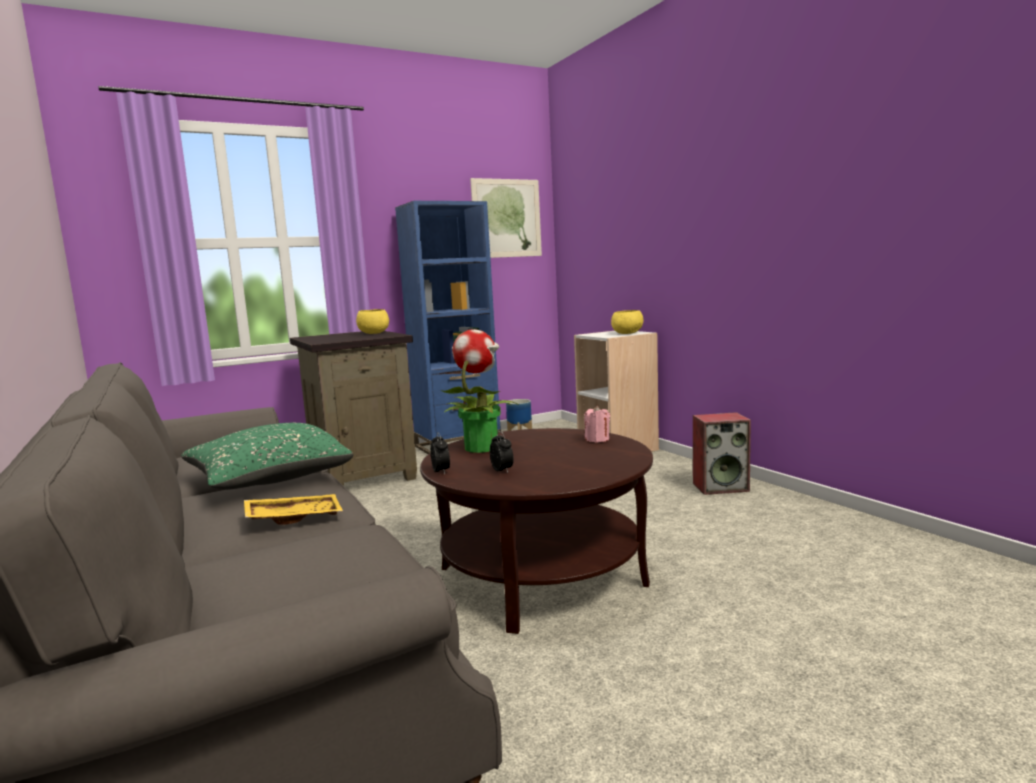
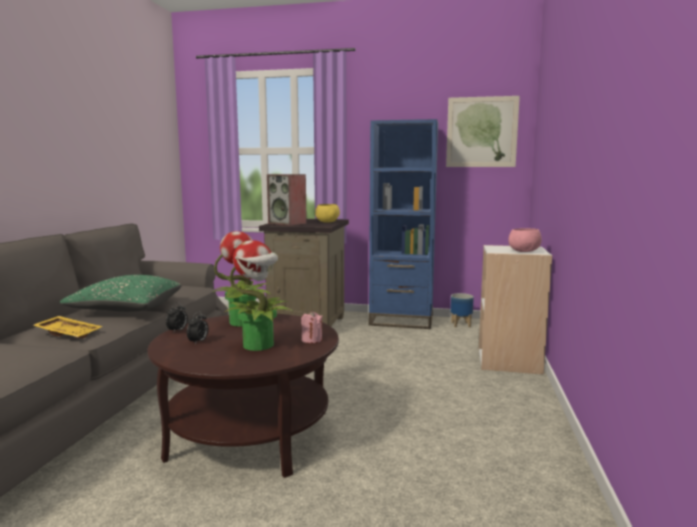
camera: 40 degrees right, 0 degrees up
yellow bowl [611,310,643,334] -> pink bowl [508,228,542,252]
speaker [693,412,751,495] -> speaker moved to [267,174,307,226]
none -> potted plant [224,240,293,351]

